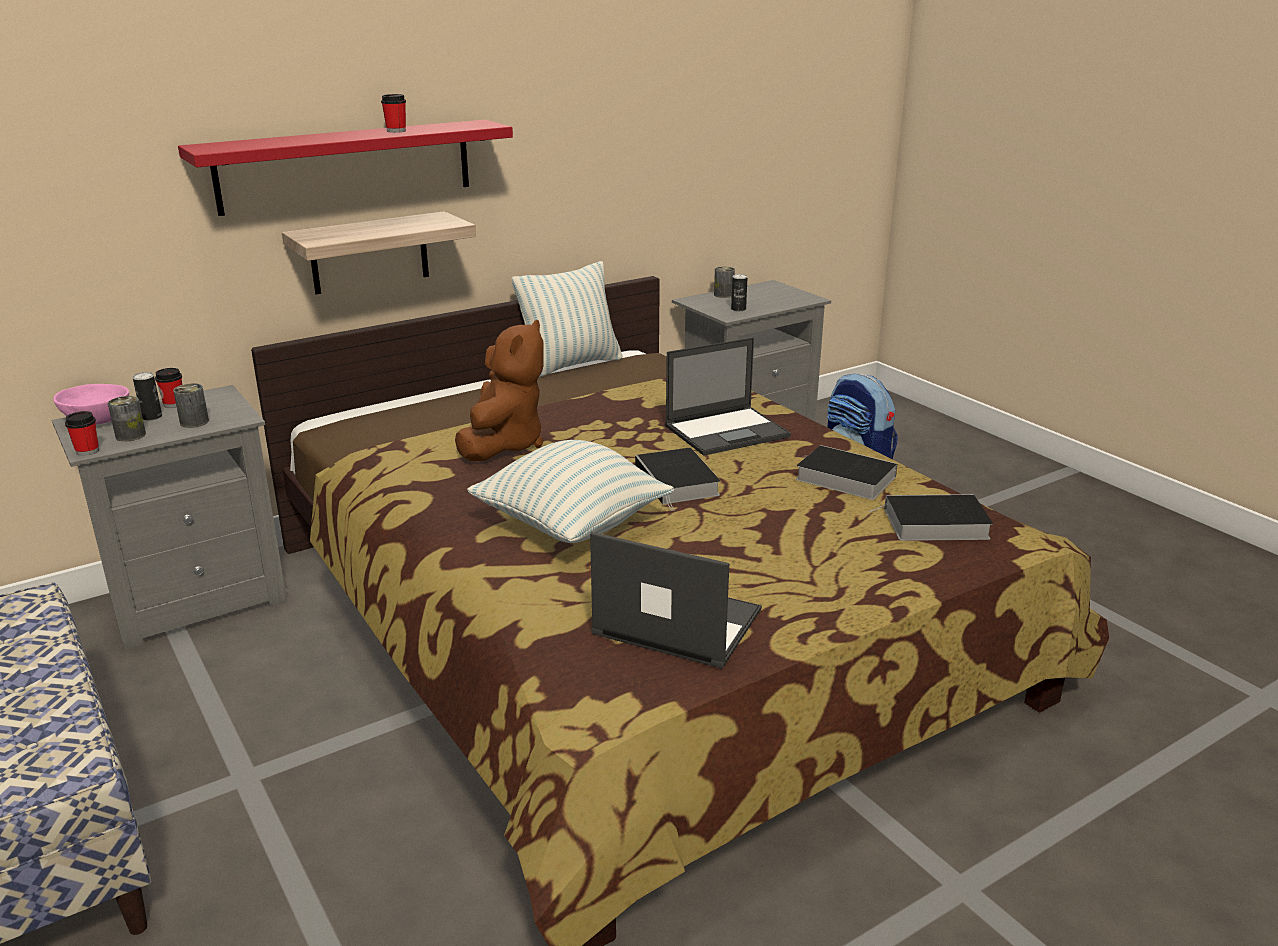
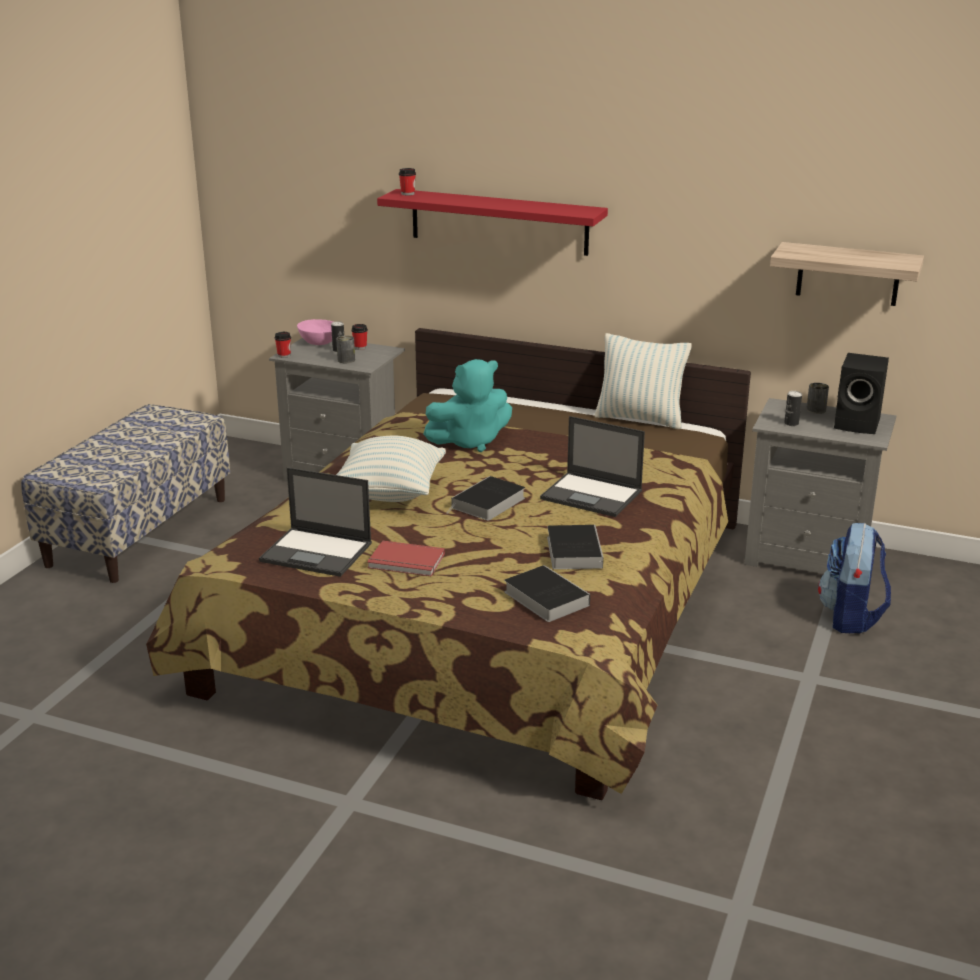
camera: 55 degrees right, 0 degrees up
can [108,396,146,441] -> none
shelf [282,211,476,295] -> shelf moved to [770,242,924,306]
cup [381,94,406,133] -> cup moved to [399,168,416,196]
brown plush toy [455,320,543,461] -> turquoise plush toy [424,359,512,452]
laptop [590,532,762,669] -> laptop turned 120 degrees clockwise [259,467,372,577]
none -> red book [367,540,445,576]
none -> black speaker [834,353,889,434]

